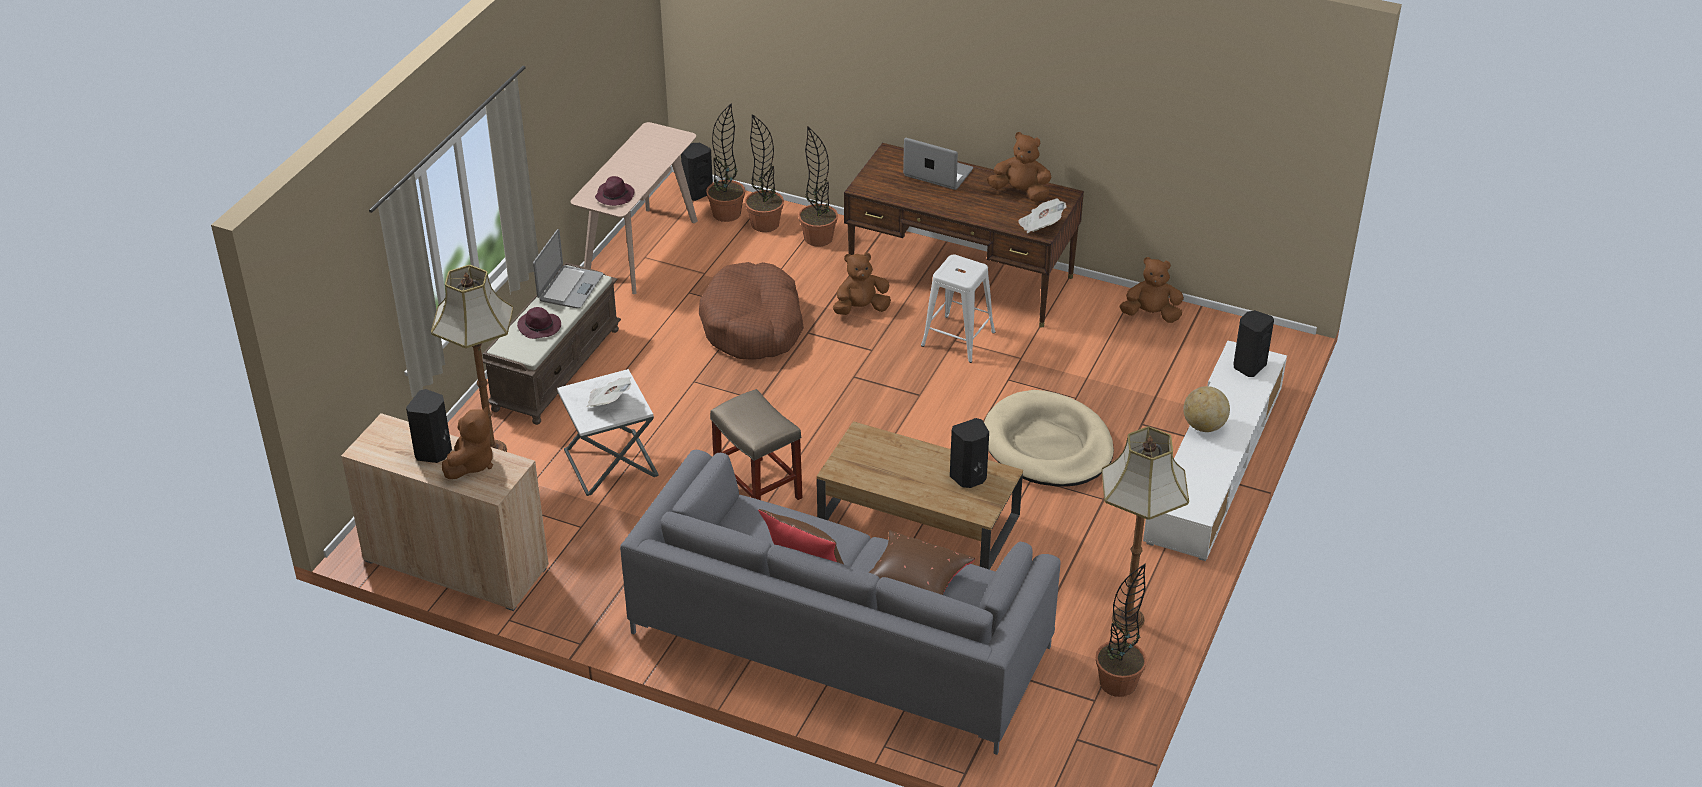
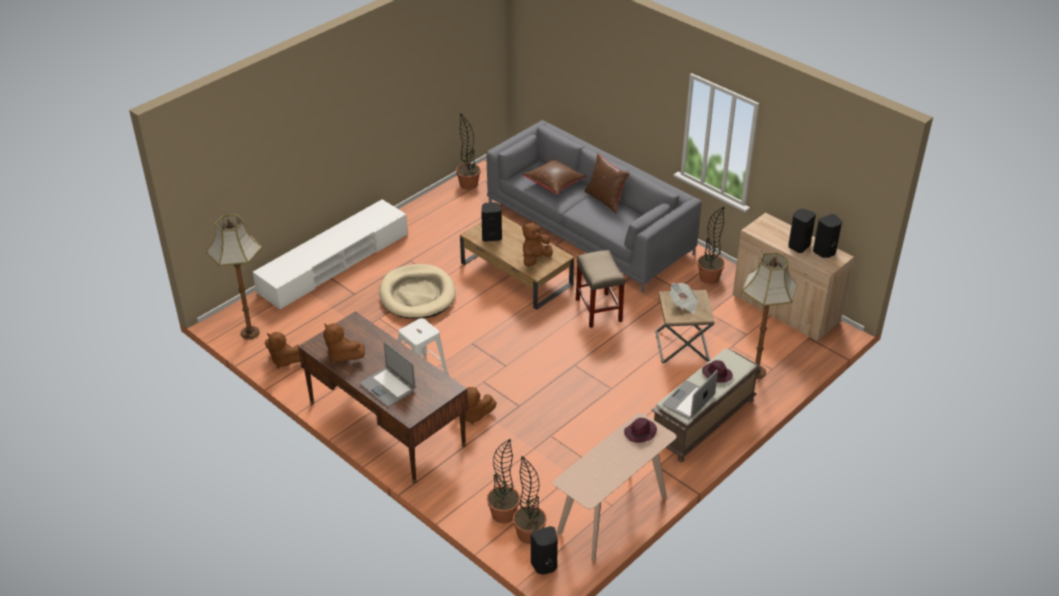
camera: 160 degrees left, 0 degrees up
brown plush toy [442,406,493,479] -> brown plush toy moved to [522,221,553,266]
white side table [557,369,659,496] -> brown side table [655,290,715,363]
brown dog bed [699,262,804,359] -> none
potted plant [798,126,838,247] -> potted plant moved to [698,207,725,284]
newspaper [1018,199,1066,233] -> none
floor lamp [1102,427,1189,631] -> floor lamp moved to [206,214,262,339]
globe [1183,386,1230,432] -> none
black speaker [1233,310,1274,377] -> black speaker moved to [813,214,842,258]

